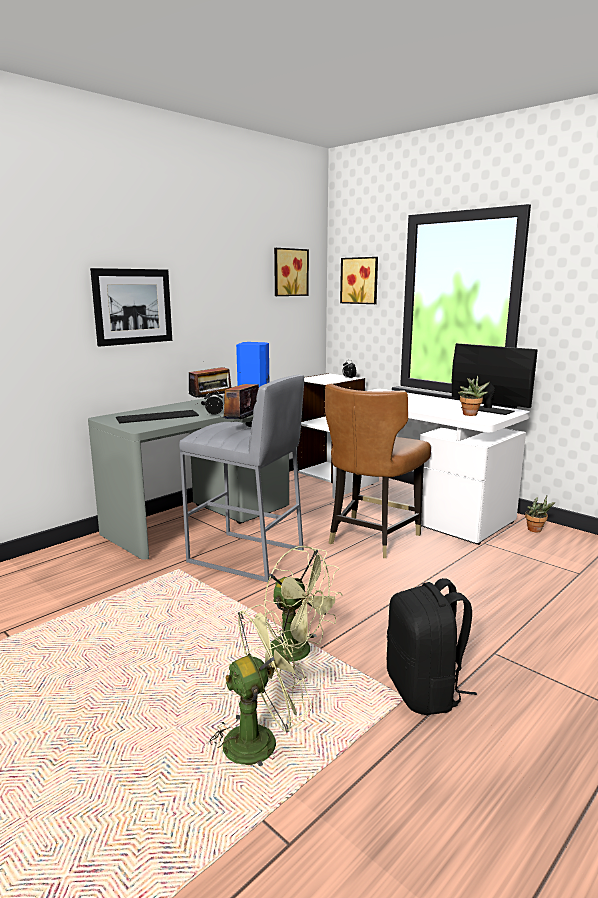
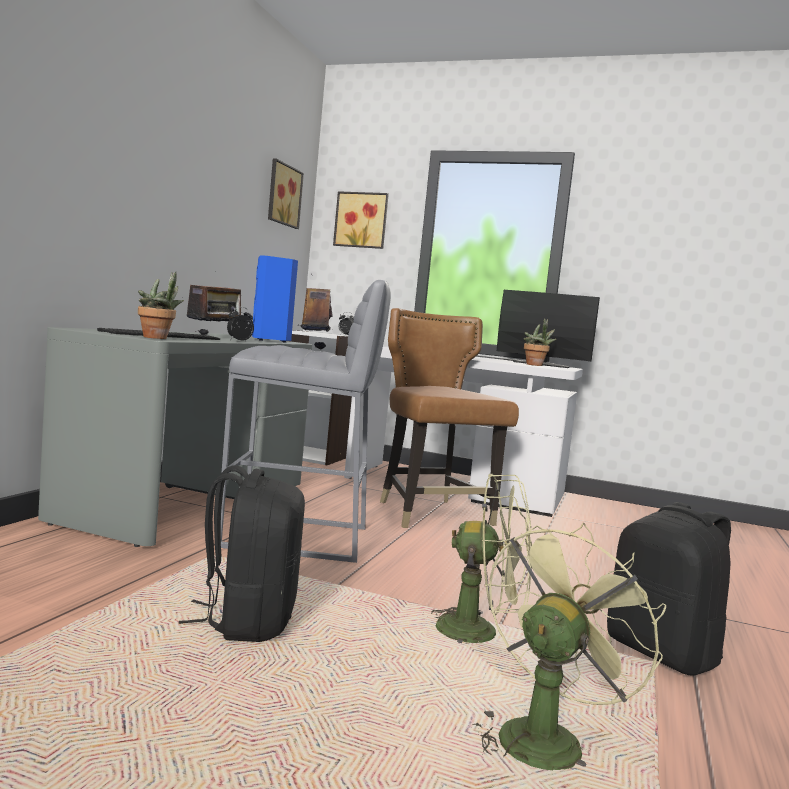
camera: 25 degrees left, 10 degrees down
picture [90,268,172,347] -> none
brown chair [325,384,431,558] -> brown chair turned 150 degrees clockwise [380,308,519,528]
potted plant [525,496,555,532] -> potted plant moved to [138,271,184,339]
none -> black backpack [179,465,305,642]

